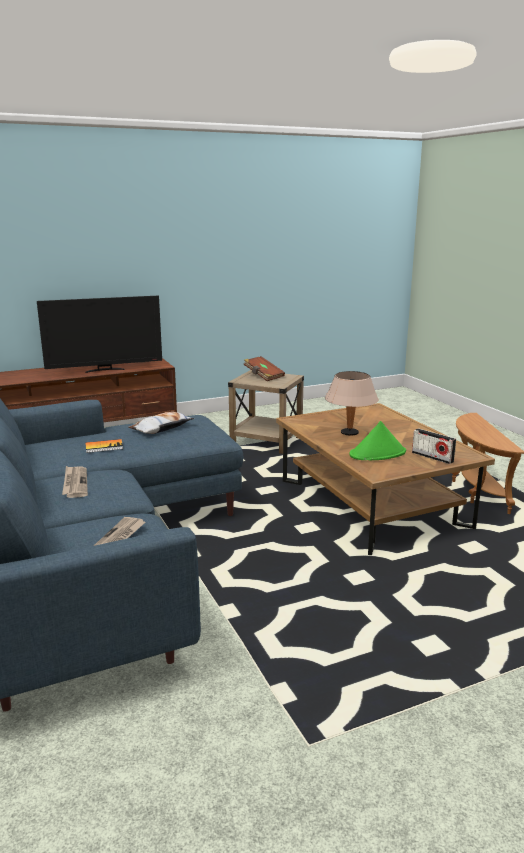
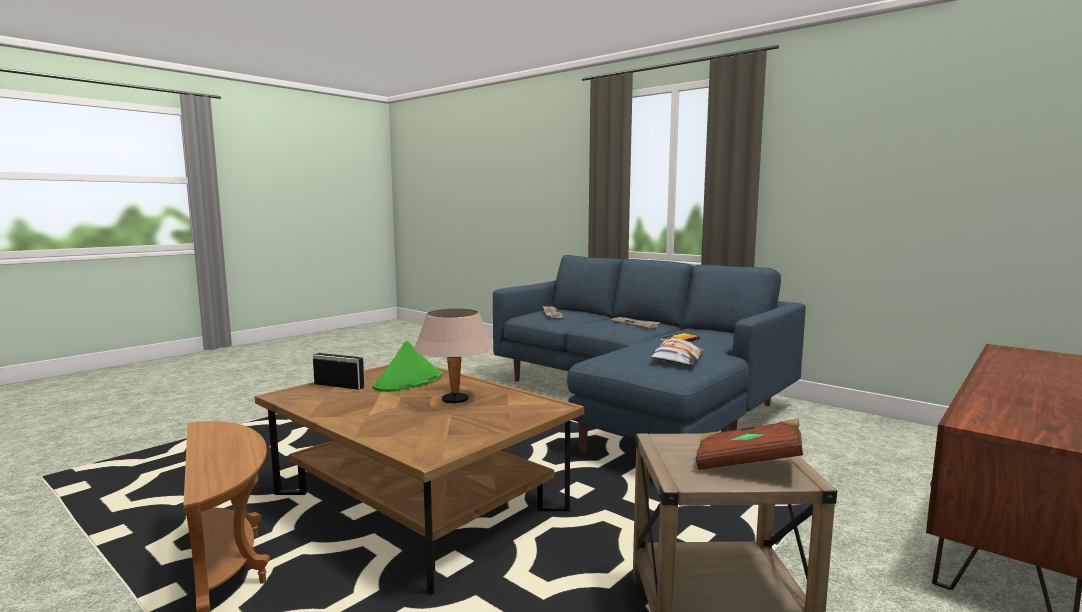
camera: 155 degrees right, 10 degrees down
television [37,295,162,373] -> none

